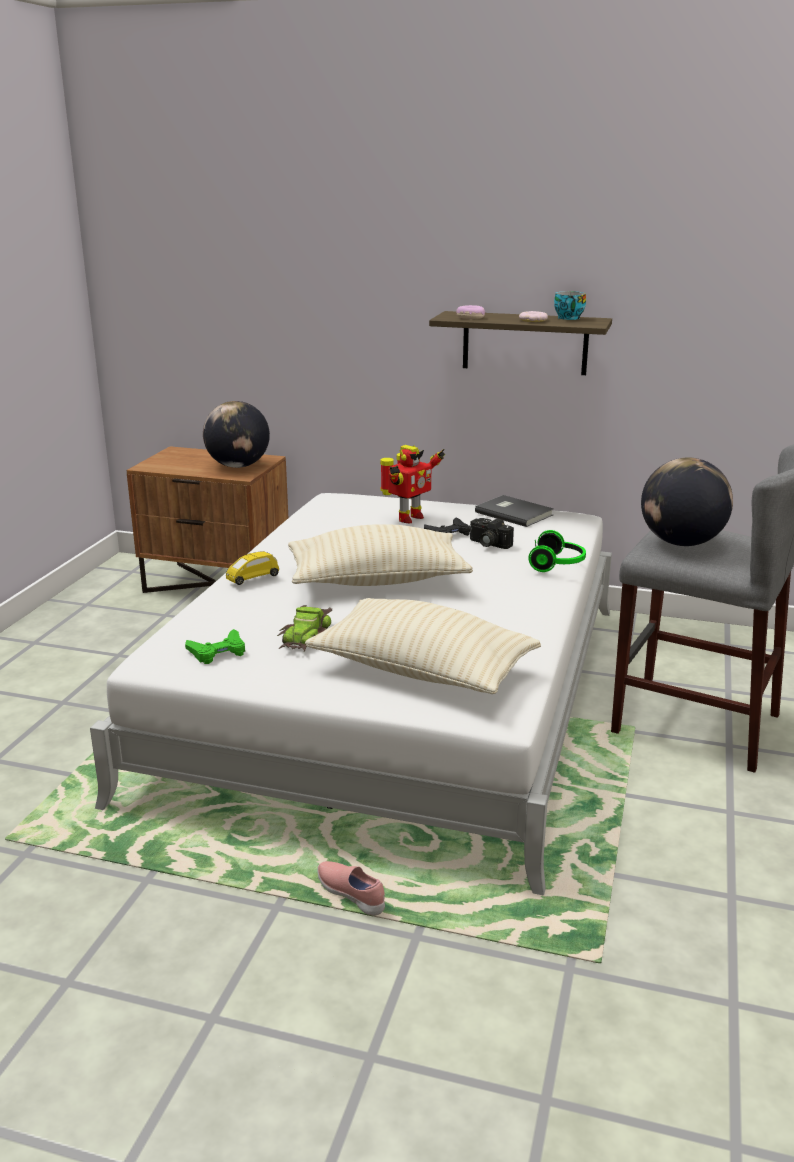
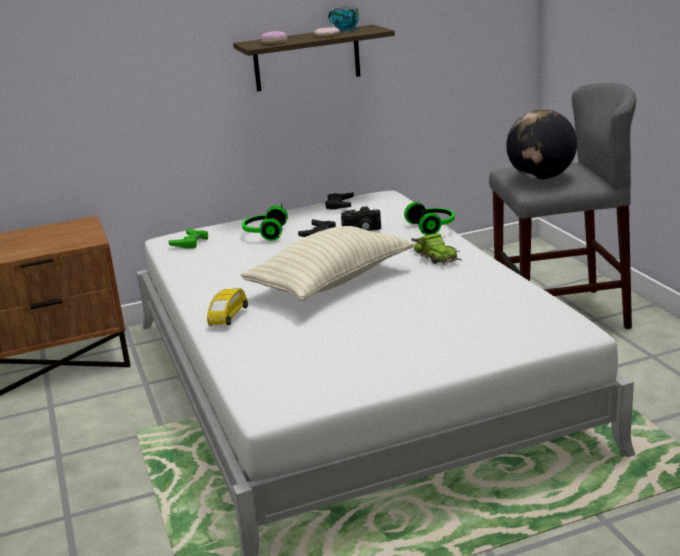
camera: 35 degrees left, 0 degrees up
green game controller [185,629,245,664] -> green game controller moved to [168,228,208,249]
globe [203,401,270,468] -> none
toy car [277,605,332,652] -> toy car moved to [411,234,463,265]
beige pillow [305,598,541,694] -> none
pink shoe [317,861,385,915] -> none
toy robot [380,445,445,523] -> headphones [242,202,288,241]
grey book [475,495,554,527] -> black game controller [325,192,354,210]

